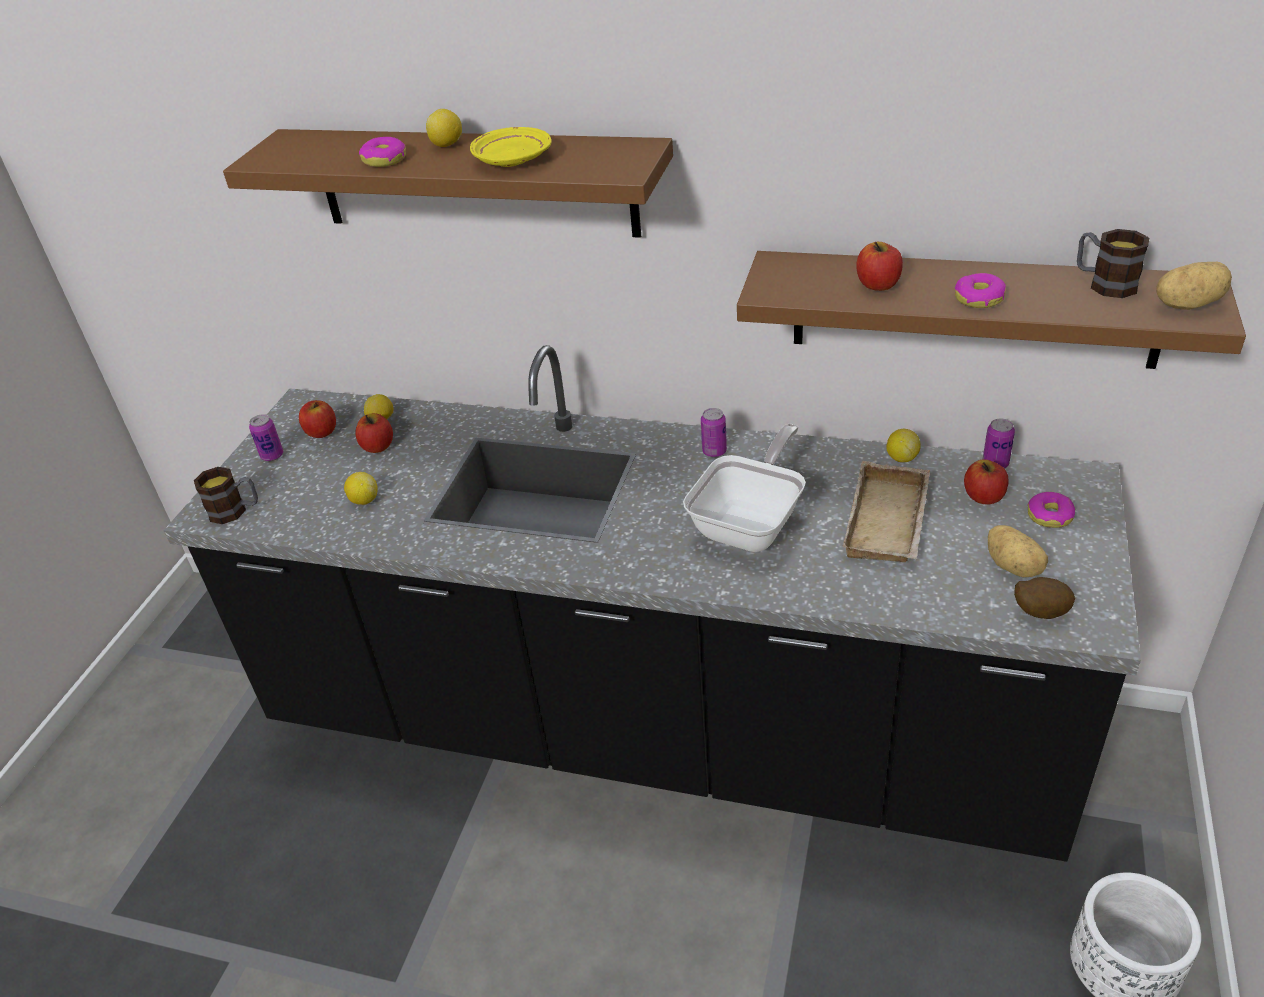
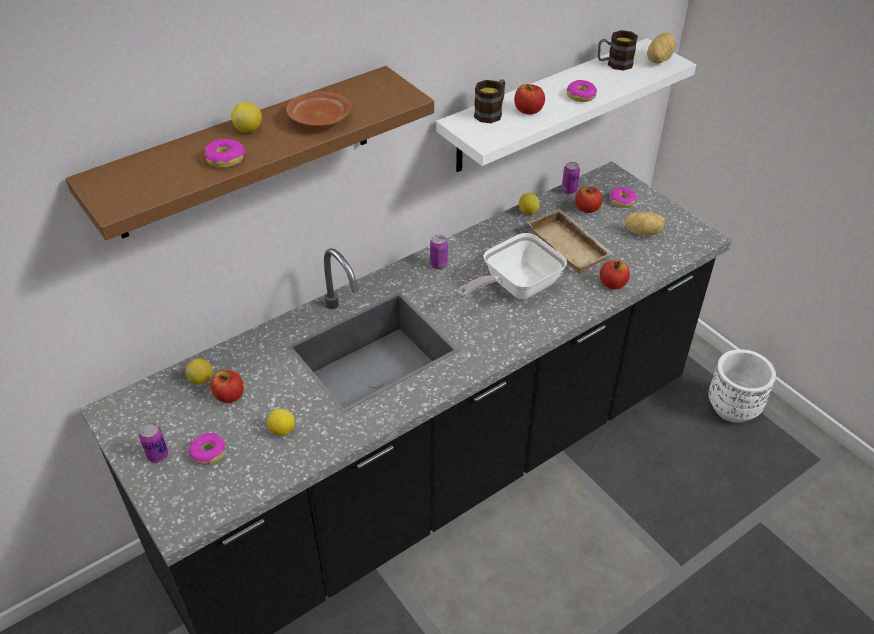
camera: 55 degrees left, 5 degrees up
mug [194,467,258,524] -> mug moved to [474,79,505,123]
apple [299,400,336,438] -> apple moved to [600,260,630,290]
yellow plate [470,127,551,167] -> brown plate [286,91,352,128]
frying pan [683,424,806,552] -> frying pan turned 105 degrees counterclockwise [458,233,567,299]
brown shelf [737,251,1246,369] -> white shelf [436,38,696,172]
potato [1014,577,1075,619] -> none
none -> donut [189,433,226,465]

